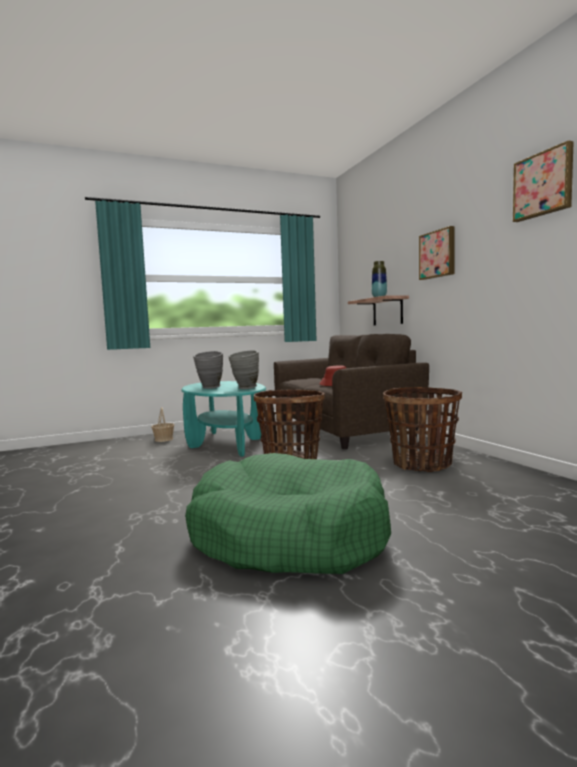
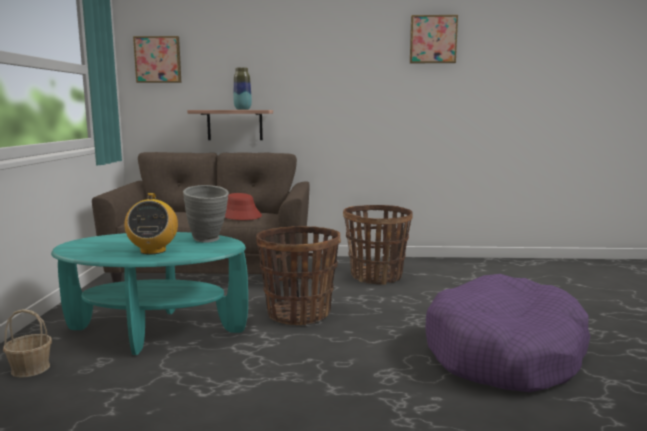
camera: 65 degrees left, 5 degrees up
green dog bed [185,453,391,574] -> purple dog bed [425,274,590,392]
grey vase [193,351,223,389] -> radio [124,193,178,255]
picture [419,226,455,280] -> picture moved to [133,36,181,83]

